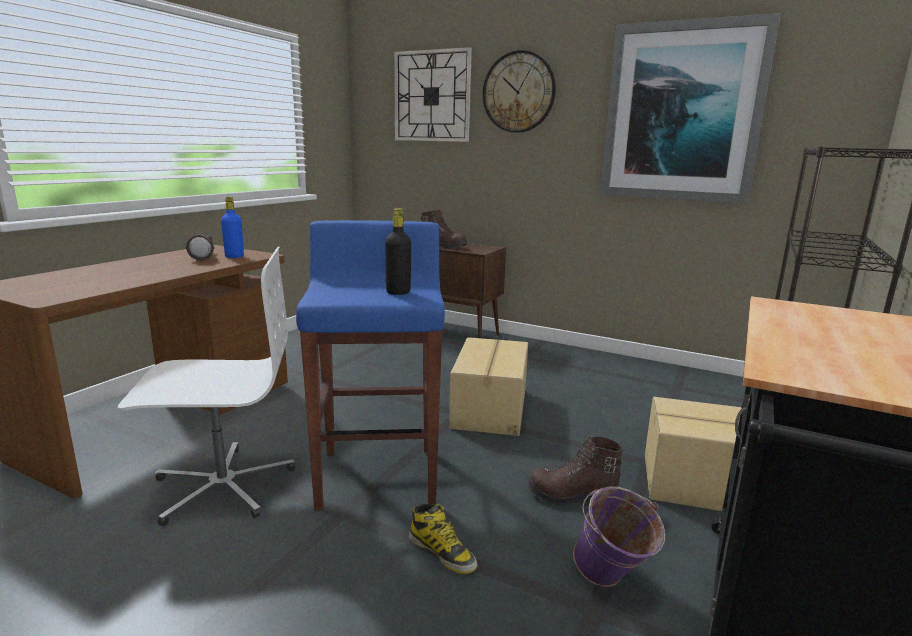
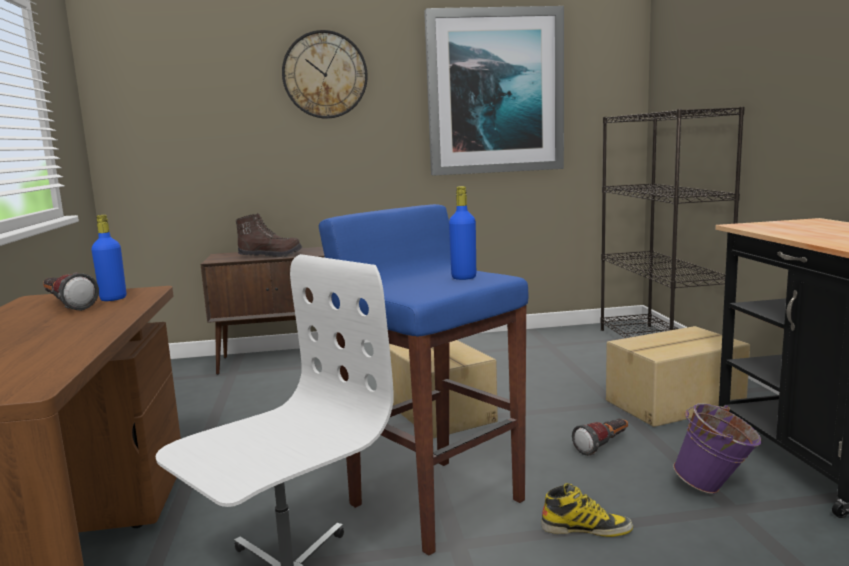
camera: 35 degrees left, 5 degrees down
black bottle [385,208,411,295] -> blue bottle [449,186,476,280]
wall clock [394,47,472,142] -> none
brown boot [527,436,623,505] -> flashlight [572,419,628,456]

